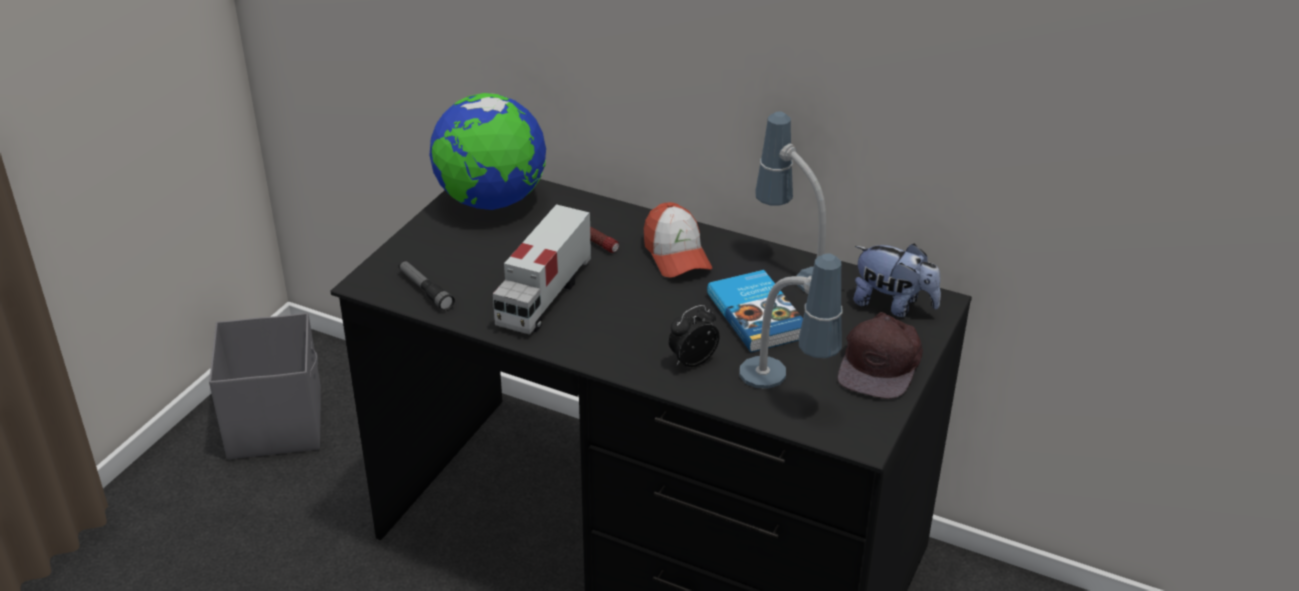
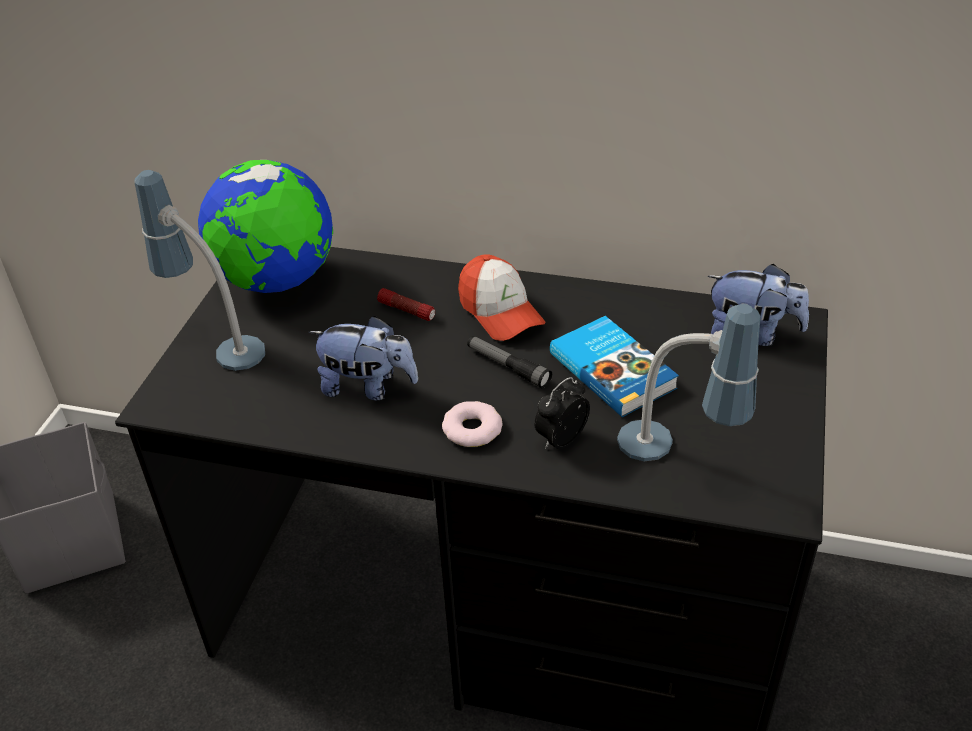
camera: 10 degrees left, 5 degrees up
flashlight [398,260,455,311] -> flashlight moved to [467,336,552,389]
toy truck [493,204,591,335] -> plush toy [309,316,418,400]
table lamp [755,112,826,292] -> table lamp moved to [135,170,265,371]
brown cap [837,312,923,399] -> none
none -> donut [442,401,503,447]

